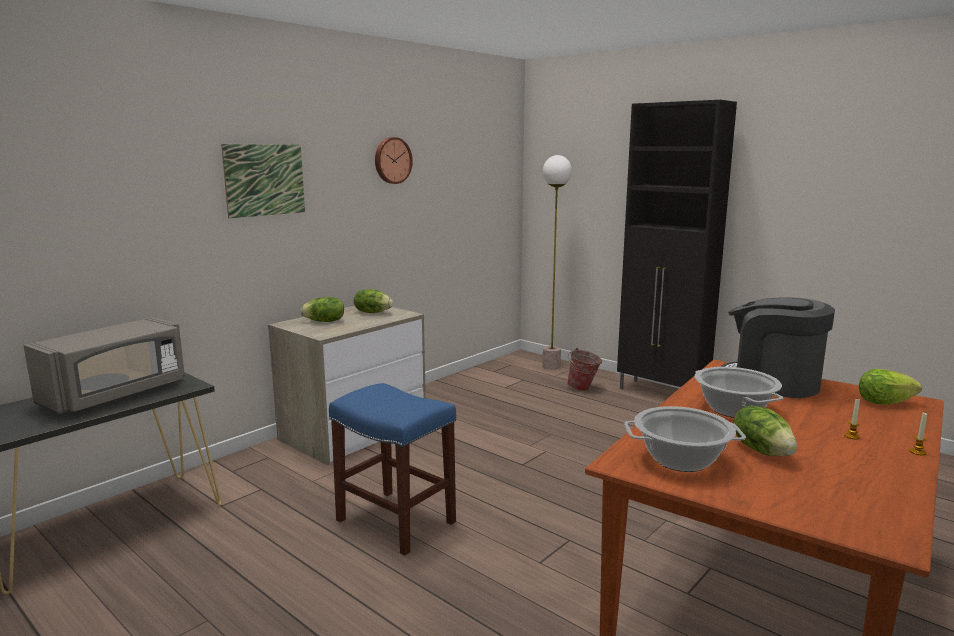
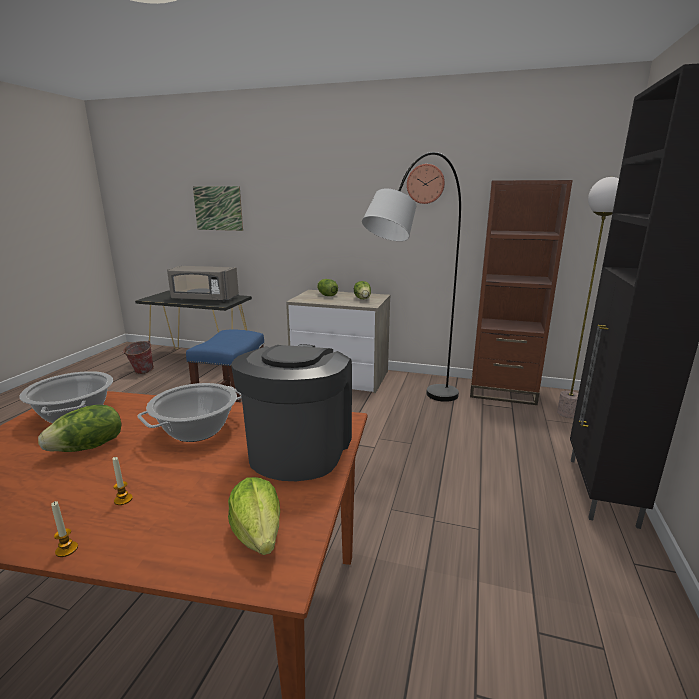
camera: 65 degrees right, 5 degrees up
picture [221,144,305,219] -> picture moved to [193,186,243,231]
bucket [567,348,602,391] -> bucket moved to [122,341,154,374]
none -> grey floor lamp [362,152,461,402]
none -> brown bookcase [470,180,573,405]

